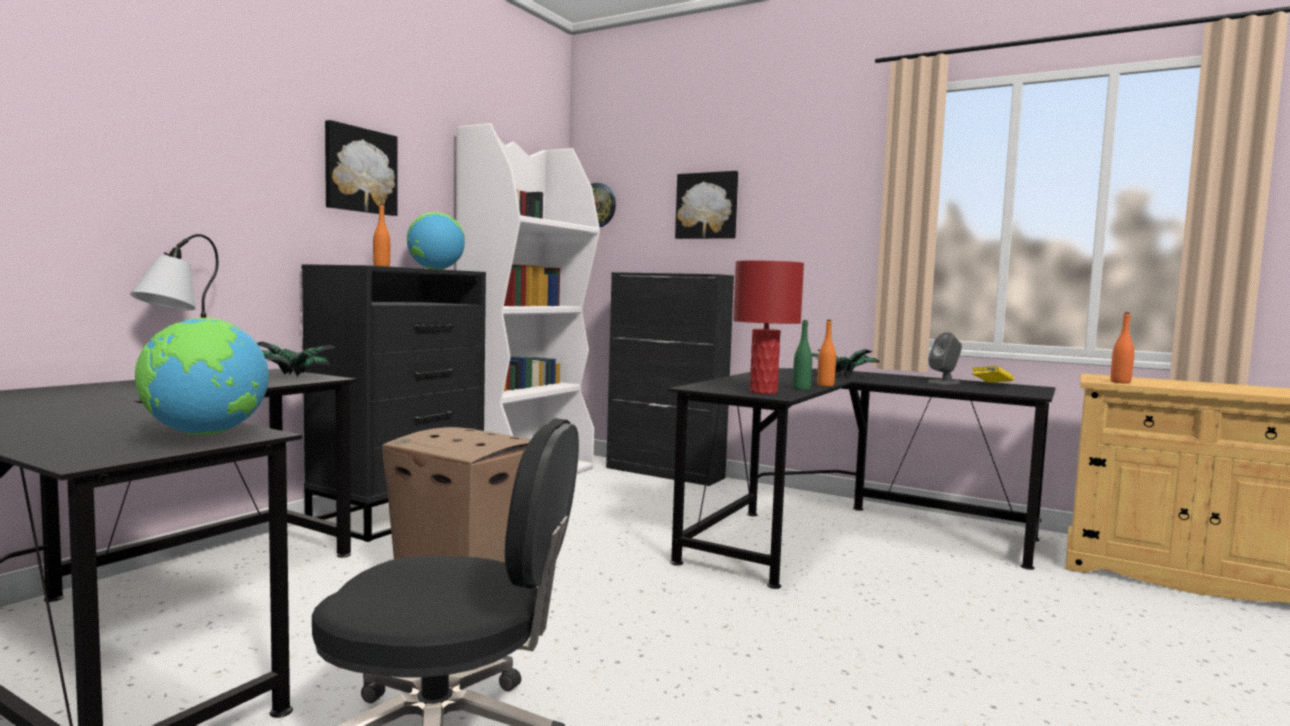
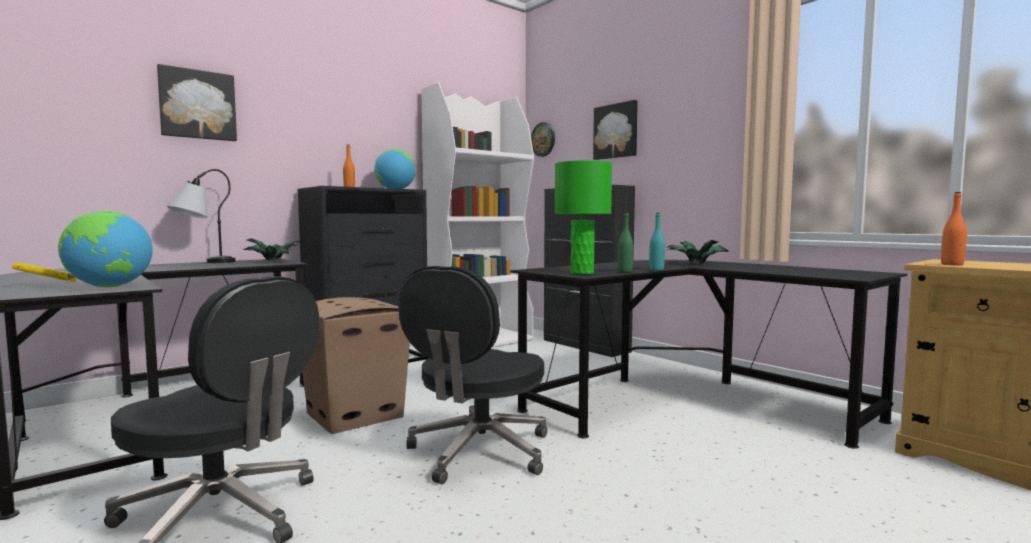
camera: 20 degrees right, 0 degrees up
picture [325,120,398,216] -> picture moved to [157,64,237,141]
red table lamp [733,261,804,394] -> green table lamp [555,160,612,274]
orange bottle [817,320,836,387] -> turquoise bottle [649,213,665,271]
grey speaker [928,332,962,384] -> none
yellow book [972,366,1014,383] -> yellow book moved to [12,262,77,282]
none -> black office chair [398,266,547,484]

